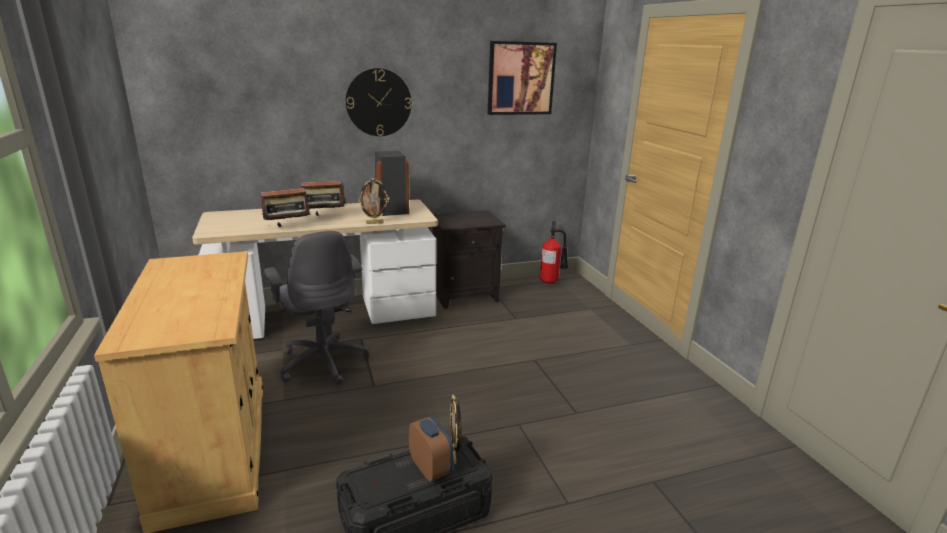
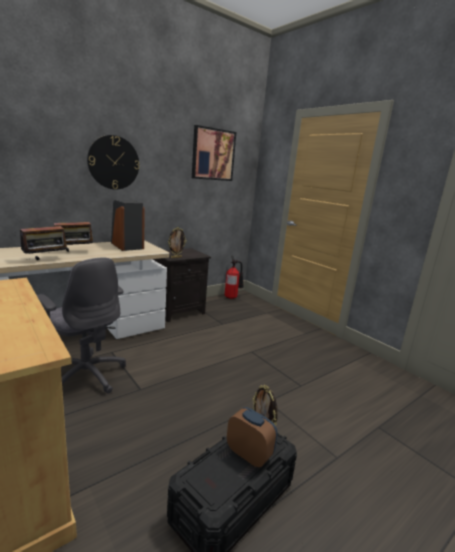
camera: 20 degrees left, 5 degrees down
picture frame [358,178,389,224] -> picture frame moved to [168,227,187,258]

